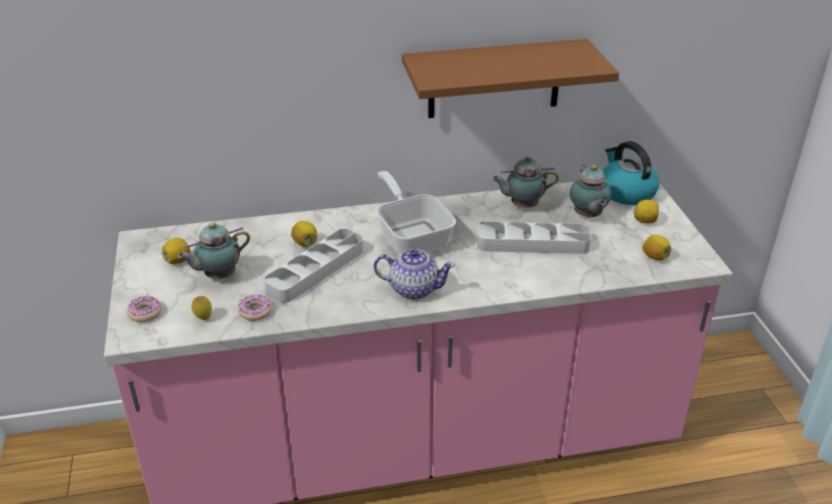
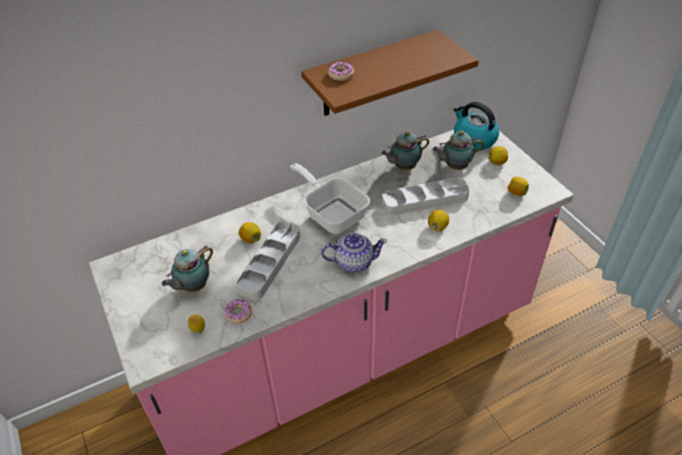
camera: 15 degrees left, 10 degrees up
donut [127,296,162,322] -> donut moved to [328,62,354,81]
lemon [162,238,190,264] -> lemon moved to [428,210,449,231]
teapot [570,165,611,218] -> teapot turned 105 degrees clockwise [433,131,484,170]

